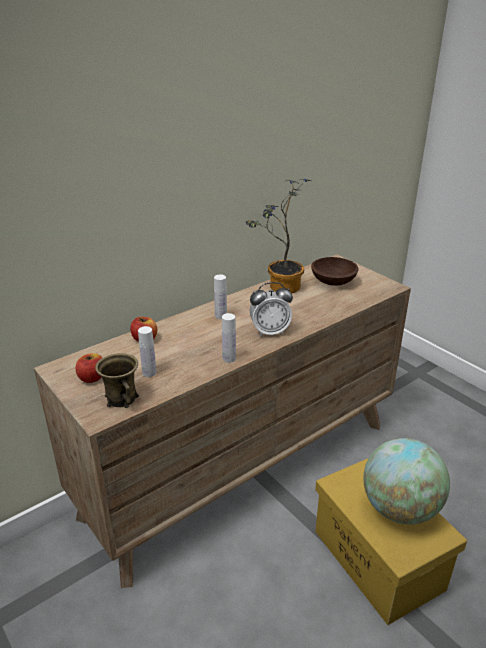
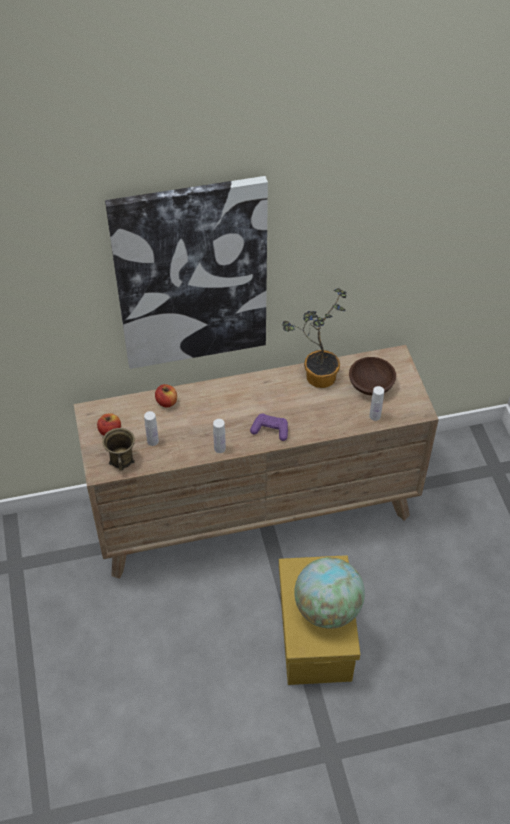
camera: 25 degrees right, 20 degrees up
white bottle [214,274,227,319] -> white bottle moved to [369,386,384,421]
alarm clock [250,282,293,337] -> purple game controller [250,414,288,441]
none -> picture [105,176,268,369]

